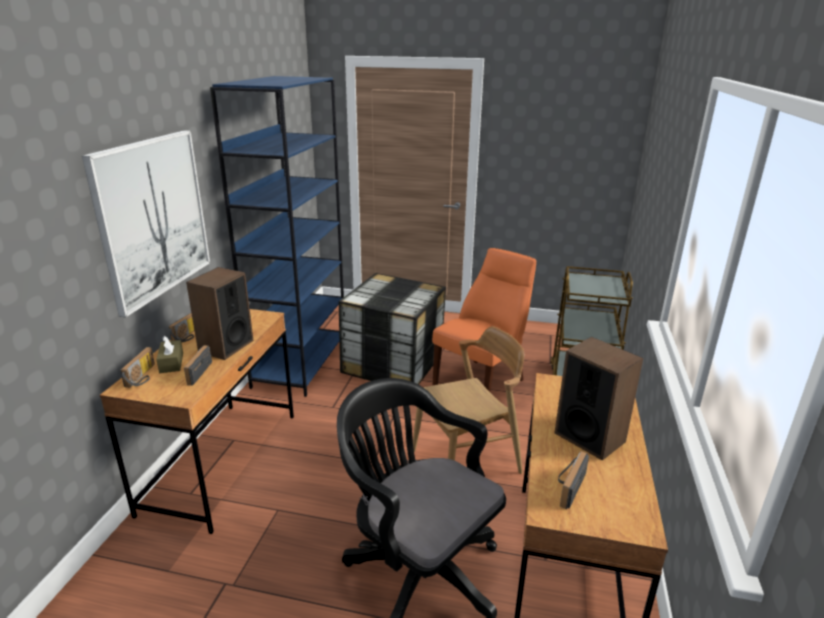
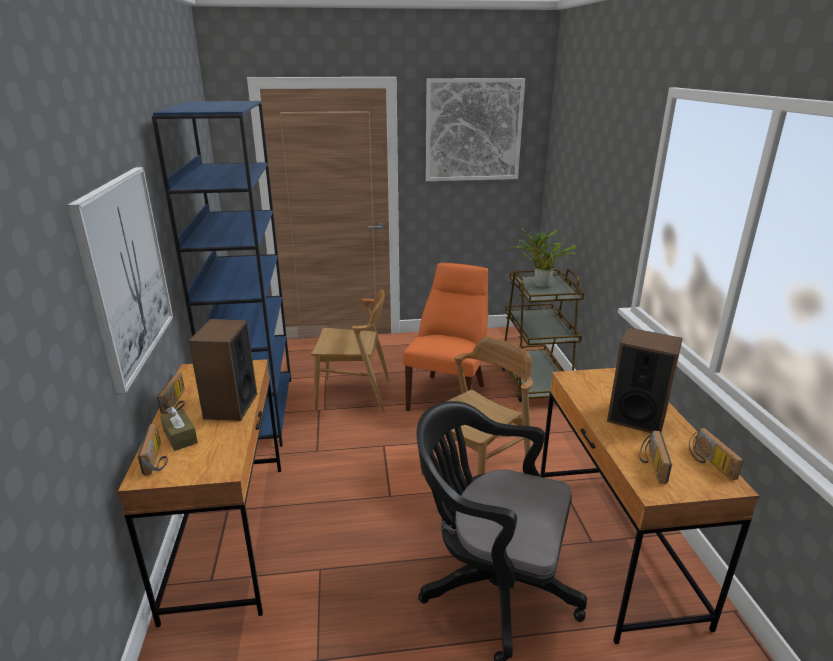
camera: 20 degrees left, 0 degrees up
radio [184,345,212,386] -> radio moved to [689,428,743,481]
storage box [339,273,446,385] -> brown chair [311,289,390,413]
none -> picture [426,78,525,181]
none -> potted plant [508,228,577,288]

